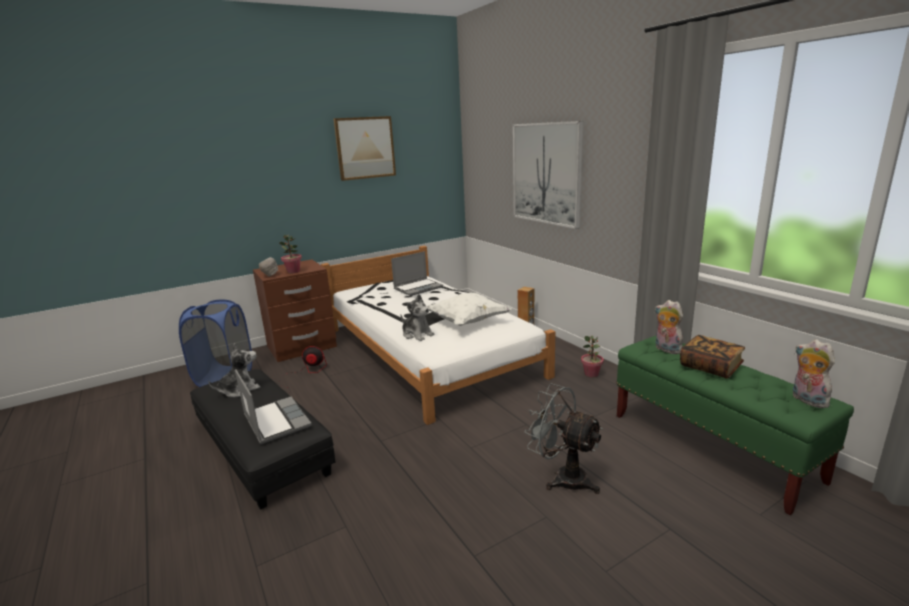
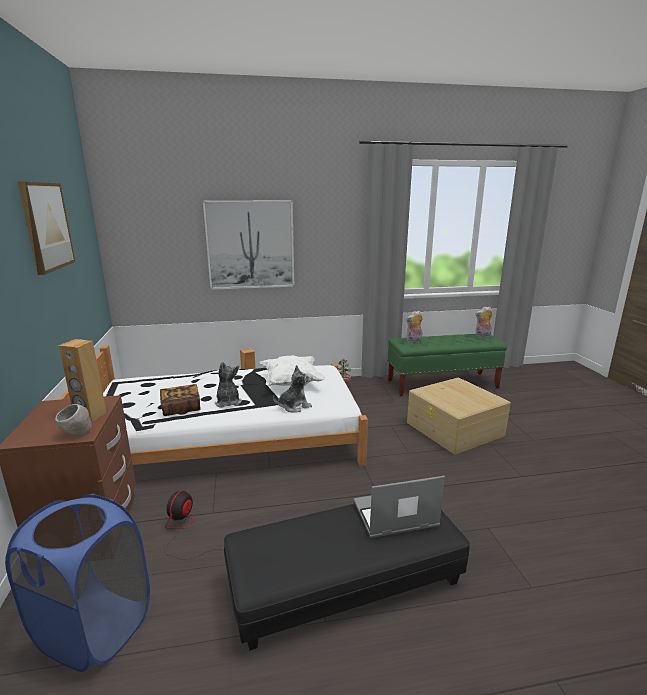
camera: 70 degrees left, 0 degrees up
plush toy [208,343,260,398] -> plush toy moved to [215,362,242,408]
potted plant [279,235,302,273] -> brown speaker [59,339,107,422]
laptop [391,251,443,296] -> none
grey fan [524,383,603,494] -> beige storage box [407,377,511,455]
book [680,335,745,378] -> book moved to [160,384,201,416]

